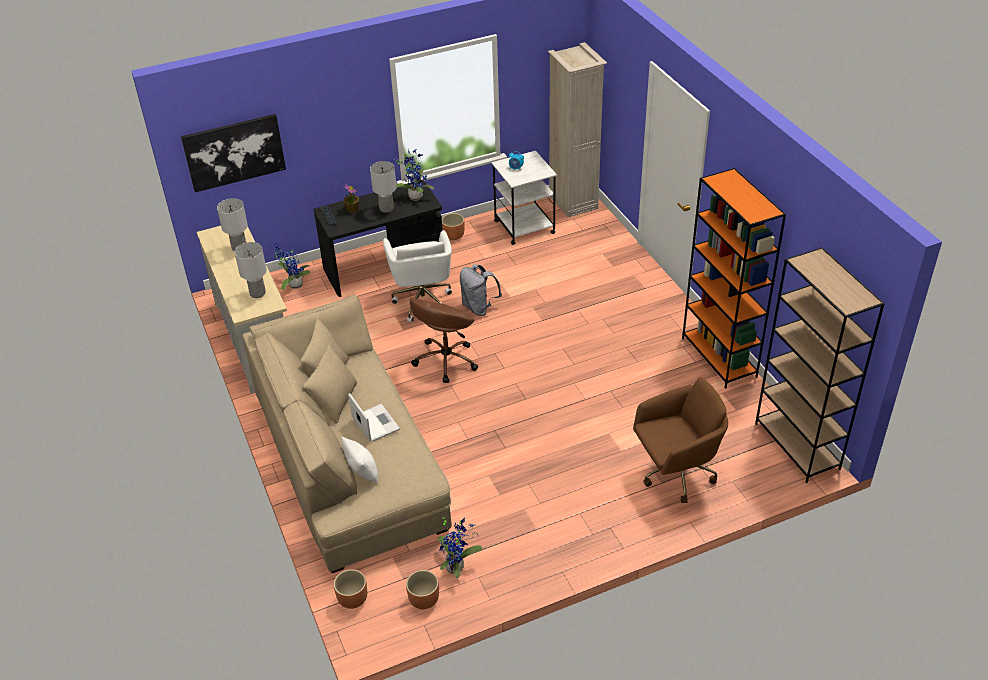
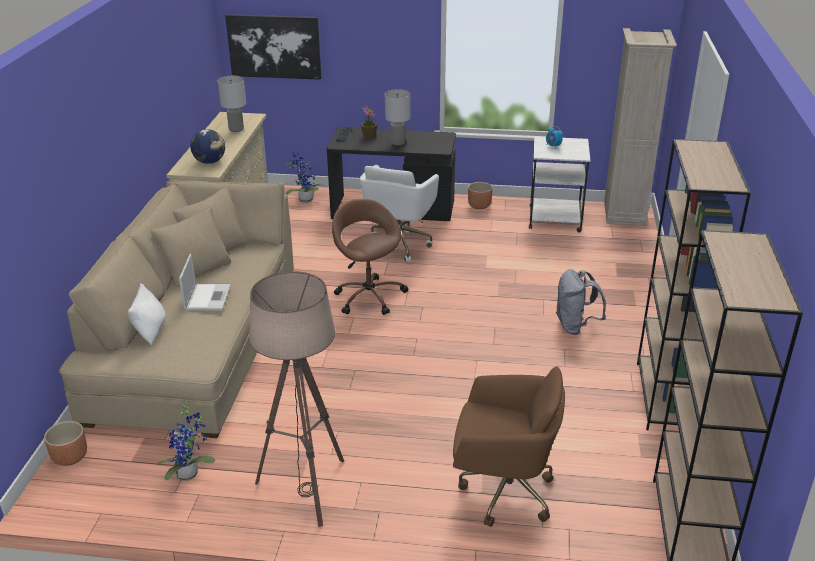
camera: 30 degrees right, 10 degrees down
grey table lamp [235,242,267,298] -> globe [190,129,225,164]
potted plant [393,149,434,201] -> none
brown planter [406,570,439,609] -> none
brown office chair [410,298,478,383] -> brown office chair turned 75 degrees clockwise [332,199,409,315]
grey backpack [460,264,502,316] -> grey backpack moved to [556,269,606,335]
orange bookcase [682,168,786,389] -> beige bookcase [637,139,751,430]
none -> floor lamp [249,271,344,527]

